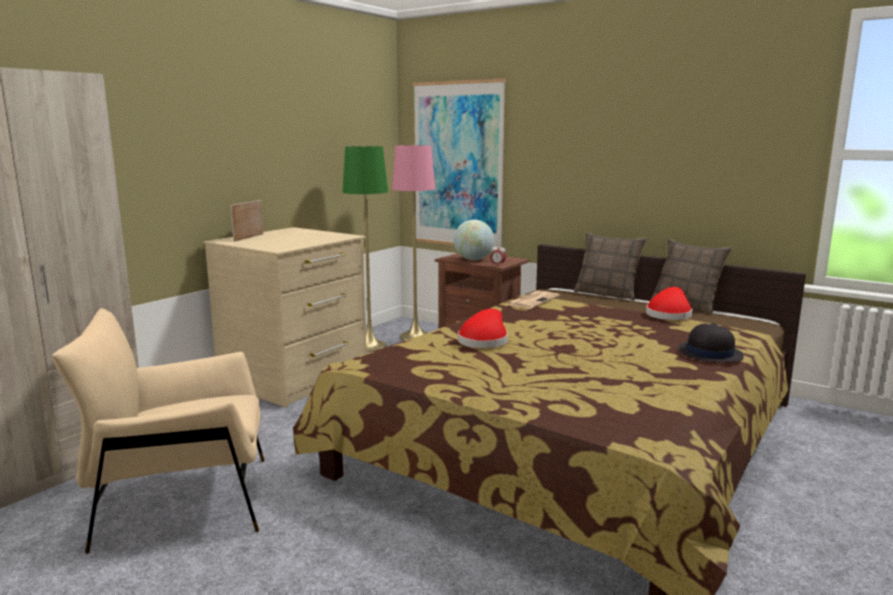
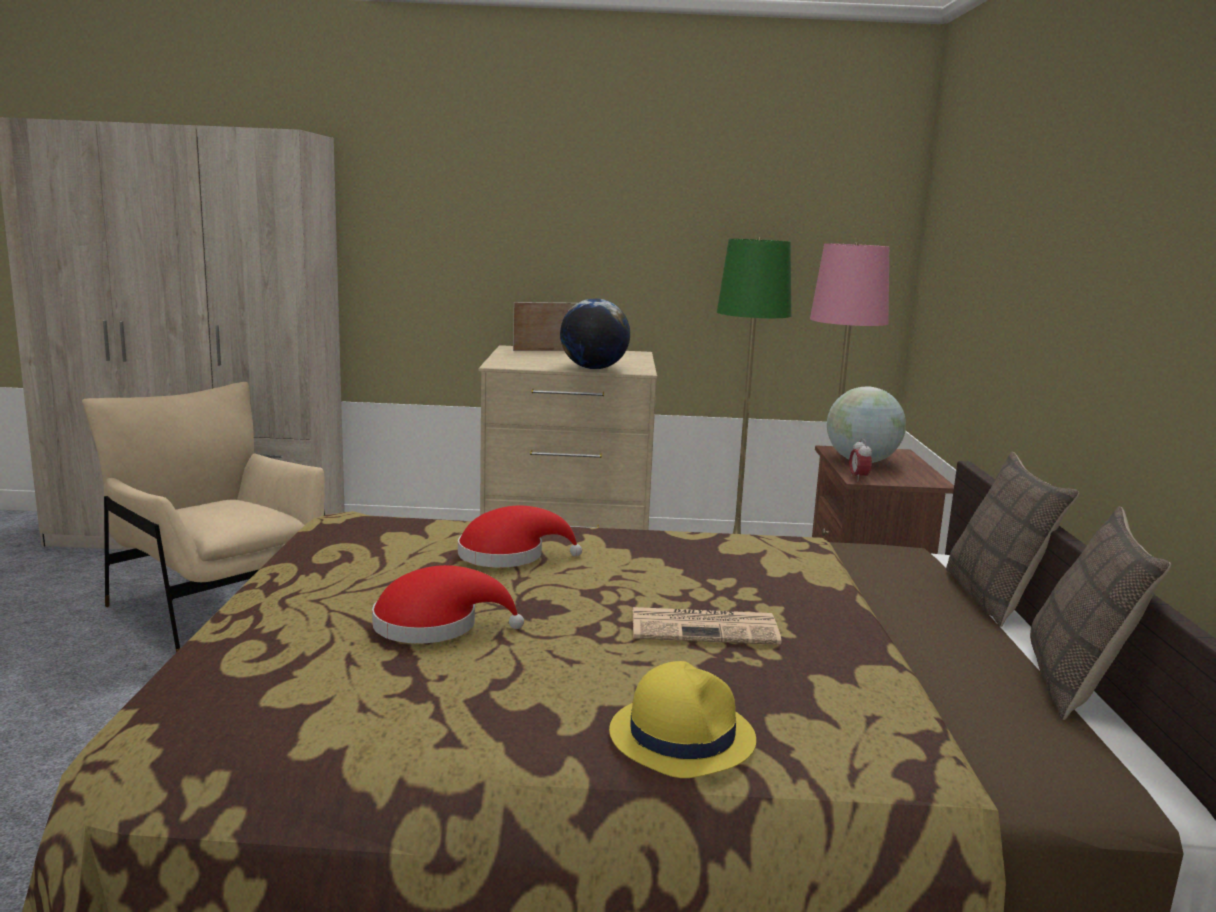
camera: 55 degrees right, 0 degrees up
picture [413,78,506,251] -> none
newspaper [506,291,559,309] -> newspaper moved to [633,607,782,645]
red hat [646,287,692,320] -> red hat moved to [372,565,524,643]
black hat [678,323,744,362] -> yellow hat [609,661,756,778]
none -> globe [560,298,630,369]

